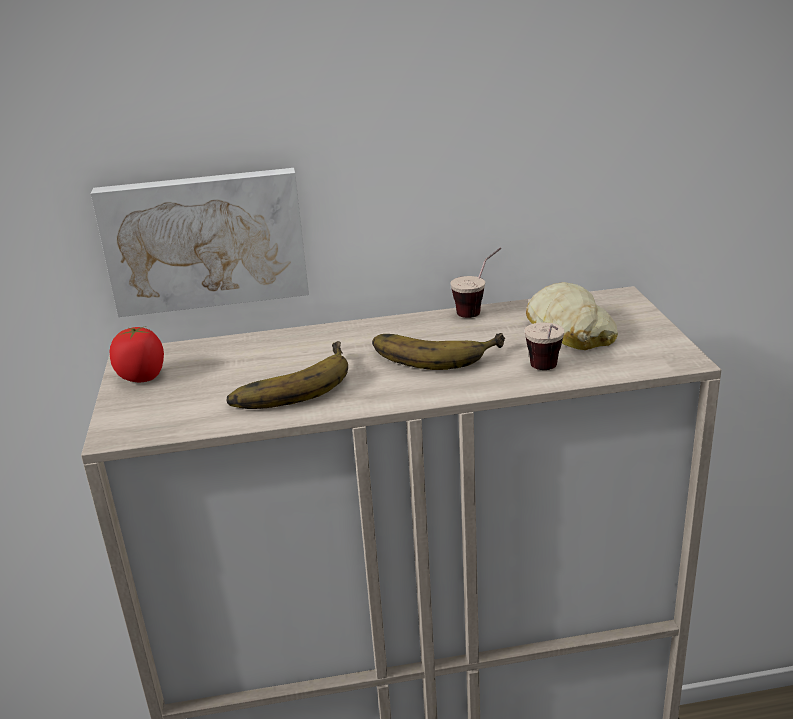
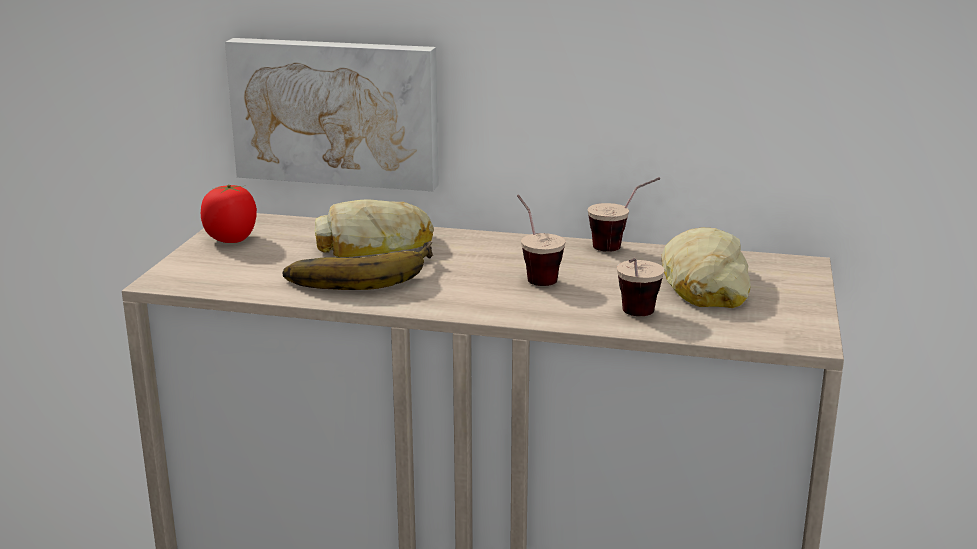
camera: 20 degrees right, 5 degrees down
banana [372,333,505,370] -> cup [517,195,566,286]
none -> bread [315,199,434,257]

